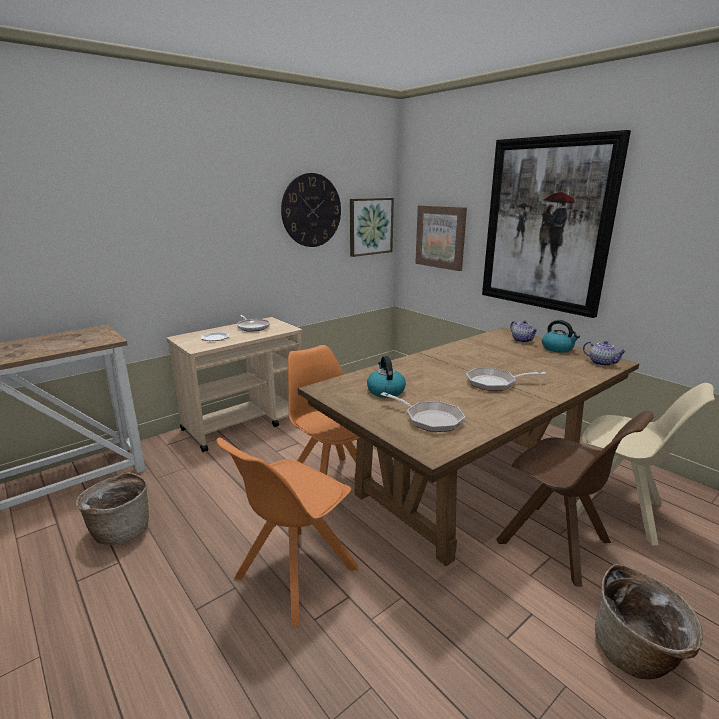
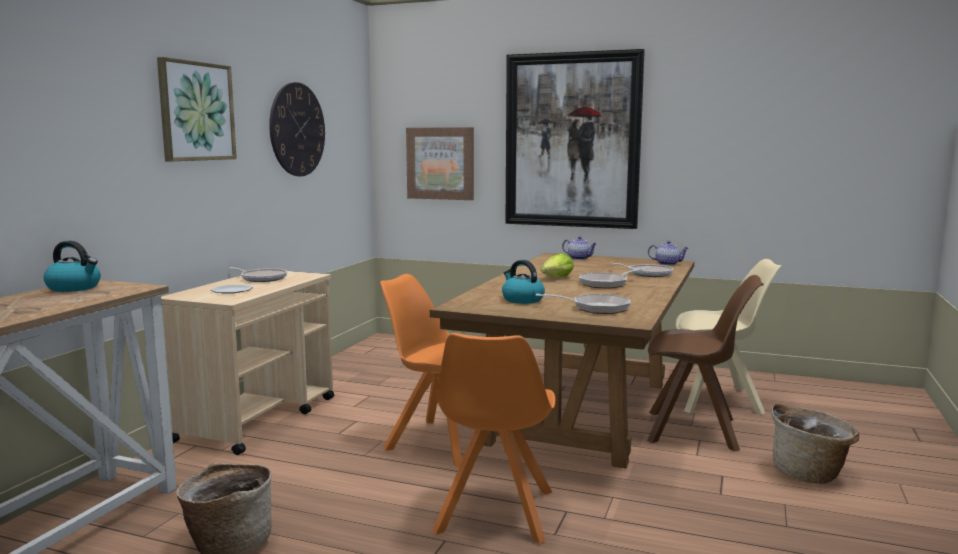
camera: 30 degrees left, 10 degrees down
picture [350,198,394,257] -> picture moved to [157,57,237,161]
kettle [542,320,580,353] -> kettle moved to [44,241,101,292]
none -> lettuce [541,253,574,277]
none -> frying pan [610,263,673,277]

